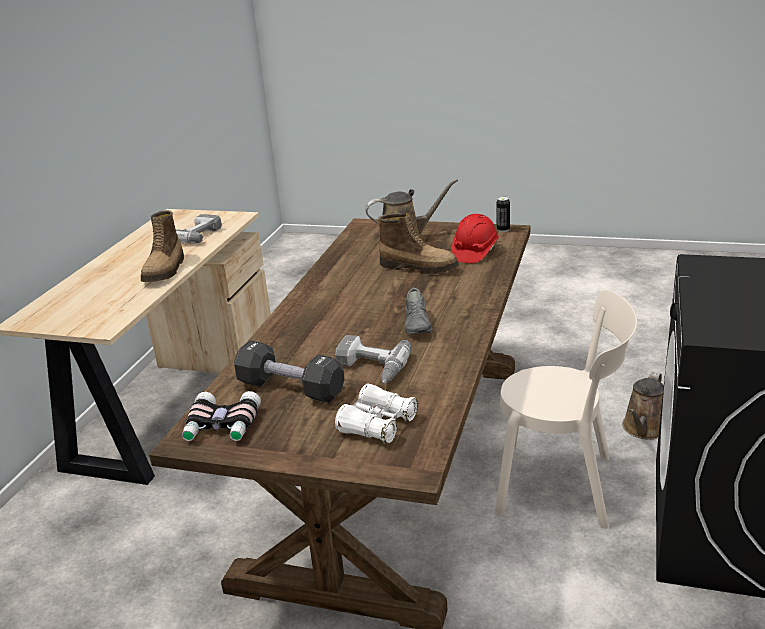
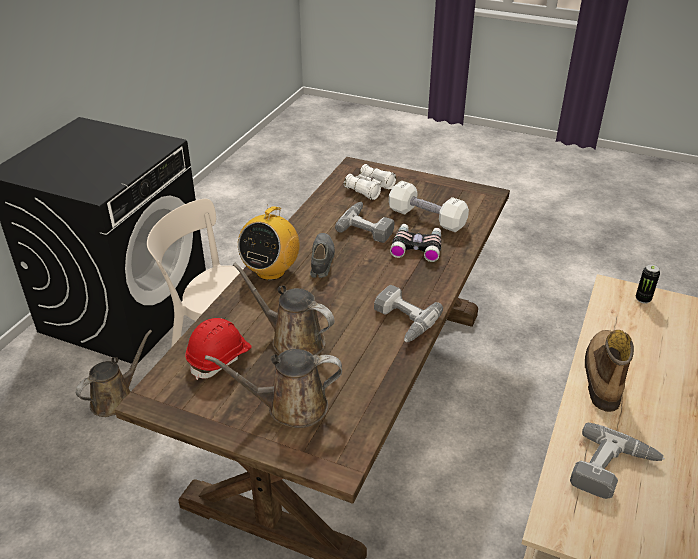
camera: 175 degrees left, 10 degrees up
binoculars [182,391,261,441] -> binoculars moved to [390,224,441,262]
black dumbbell [234,340,345,403] -> white dumbbell [389,181,469,232]
boot [378,213,459,274] -> brown watering can [233,263,334,356]
can [496,197,510,232] -> can moved to [636,264,660,304]
none -> radio [238,206,300,280]
none -> power drill [374,285,443,342]

